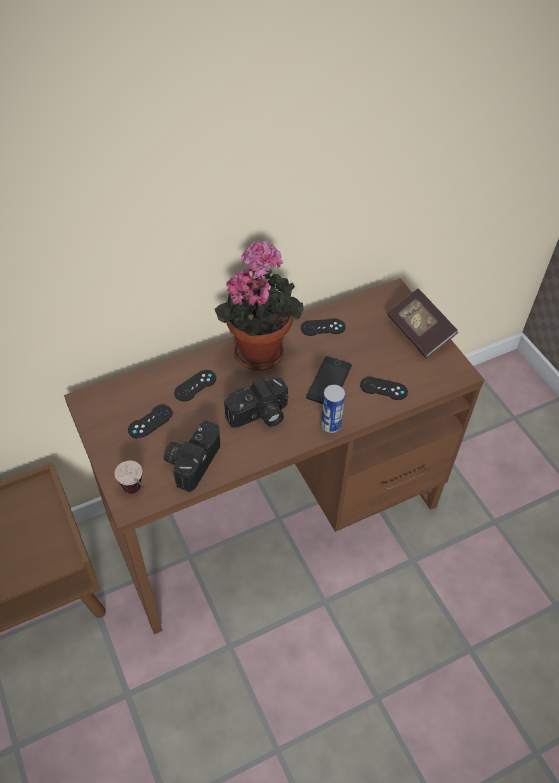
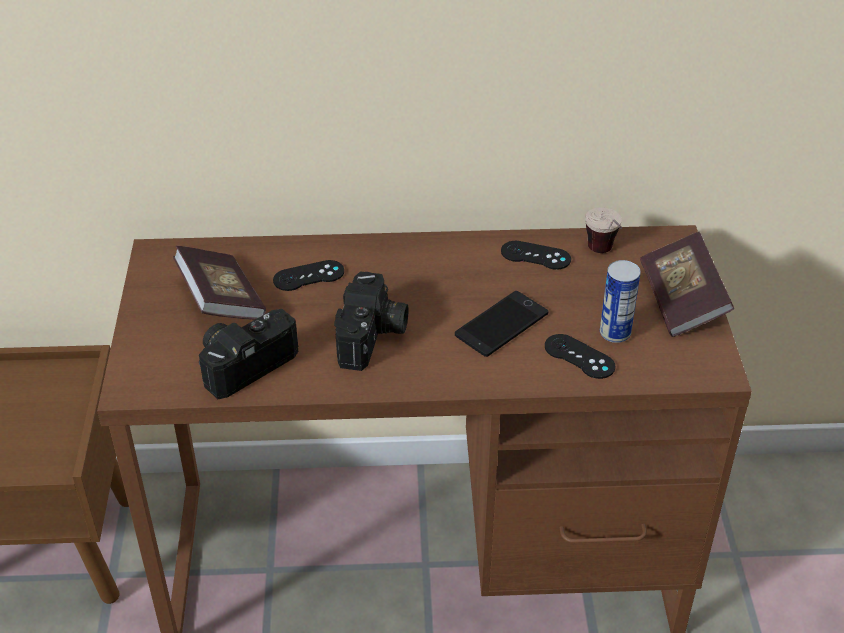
camera: 25 degrees right, 10 degrees down
cup [114,461,145,494] -> cup moved to [585,208,622,253]
black game controller [128,405,173,439] -> book [173,246,266,320]
potted plant [215,241,304,371] -> none
camera [224,377,288,428] -> camera turned 75 degrees counterclockwise [334,271,409,371]
can [321,385,345,433] -> can moved to [600,260,641,343]

